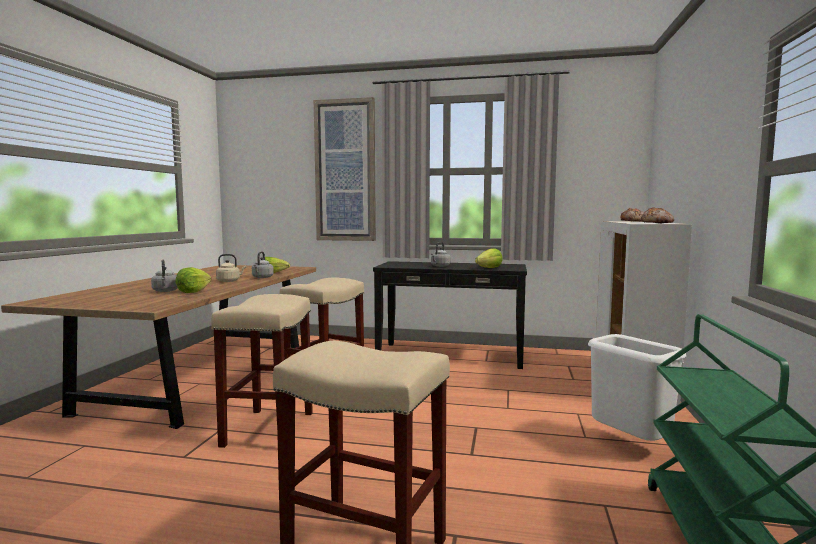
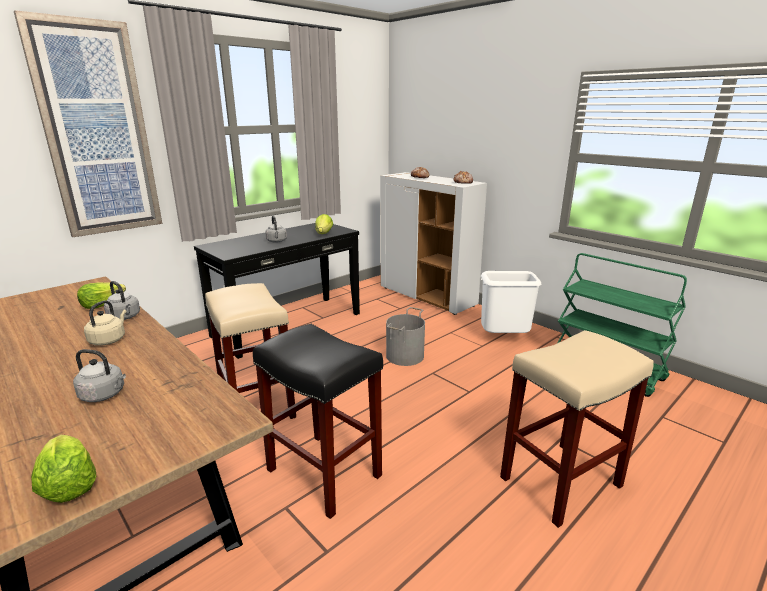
camera: 55 degrees left, 15 degrees up
lettuce [175,267,211,293] -> lettuce moved to [31,435,96,503]
beige stool [211,294,313,448] -> black stool [253,324,383,519]
none -> grey bucket [386,307,425,366]

